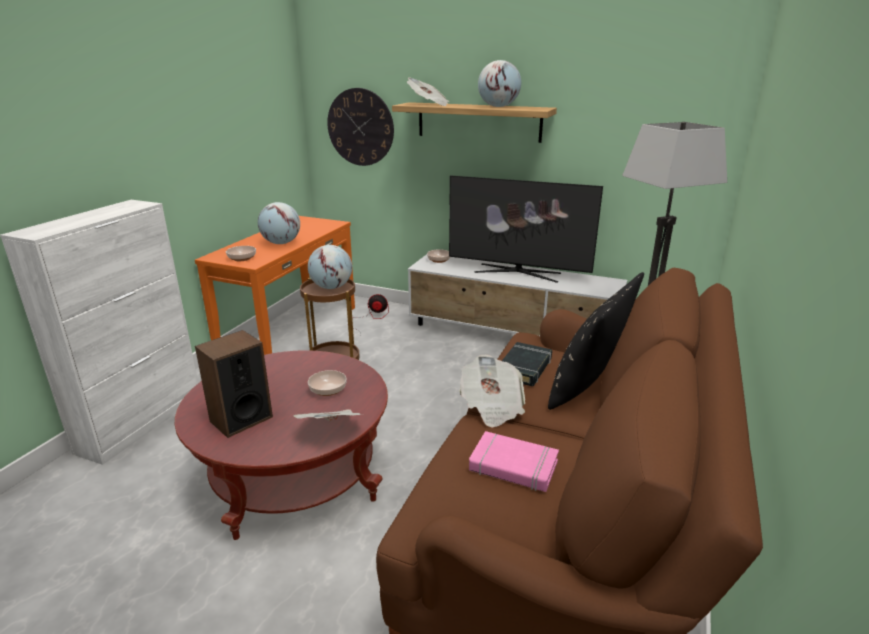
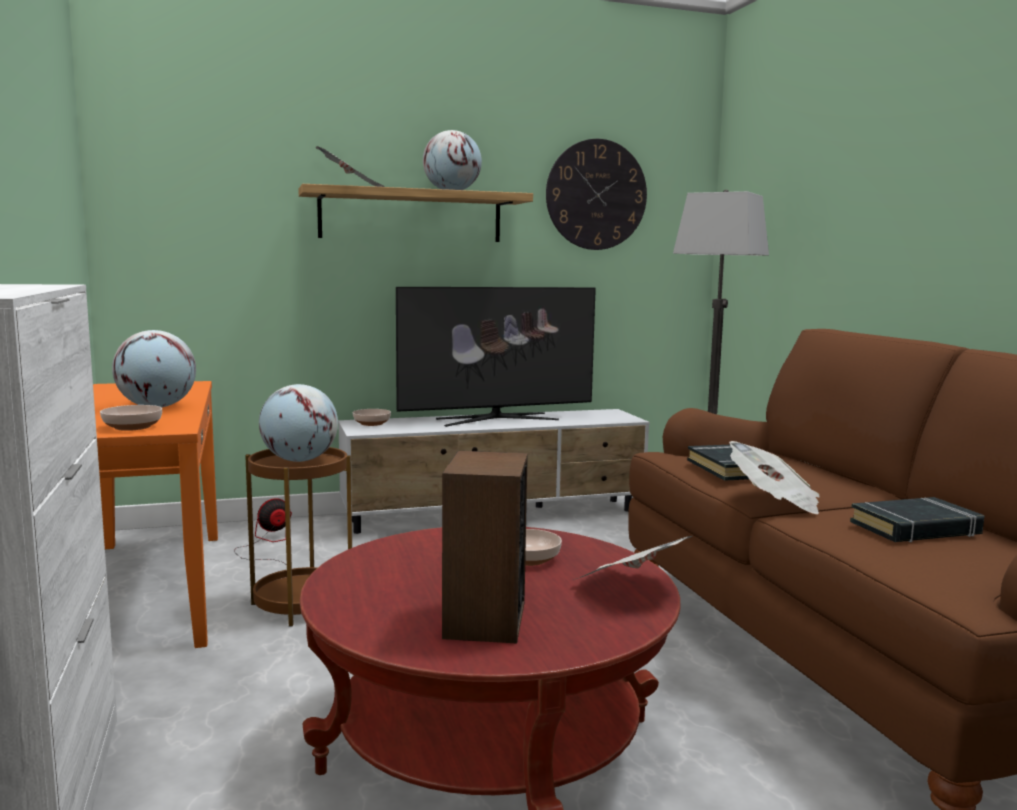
camera: 40 degrees left, 15 degrees down
wall clock [327,88,394,166] -> wall clock moved to [546,139,647,250]
pink book [469,431,559,492] -> black book [850,497,984,543]
black pillow [548,272,644,410] -> none

